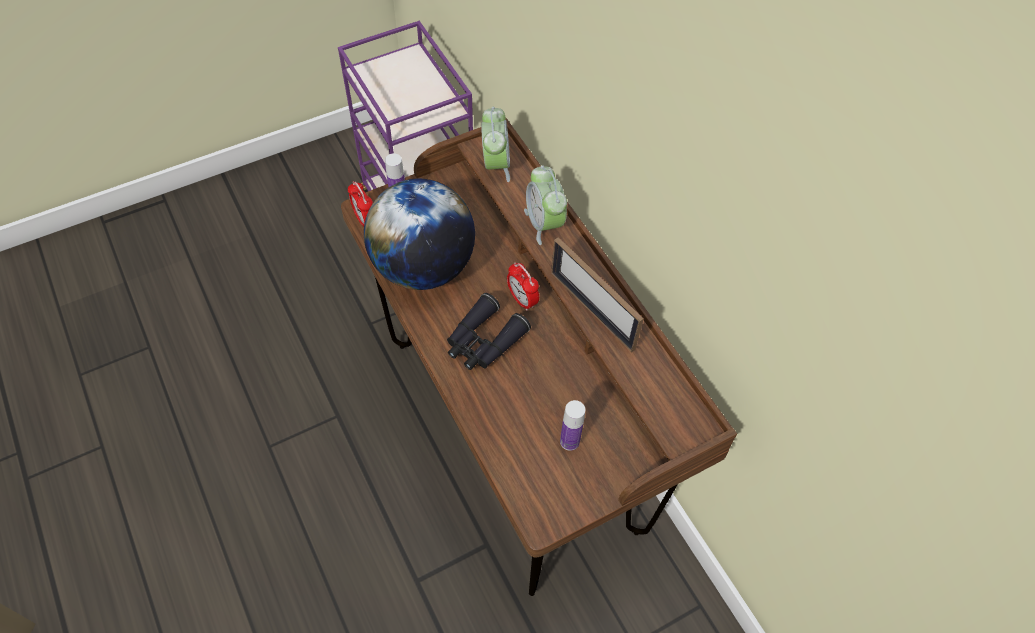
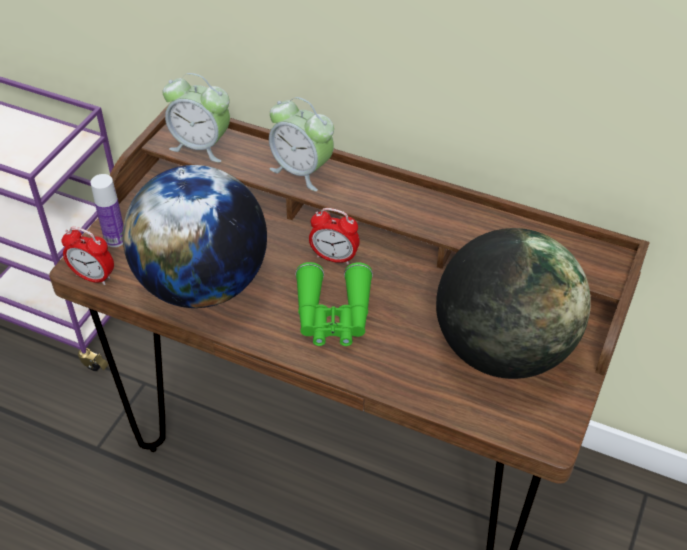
camera: 35 degrees left, 10 degrees down
black binoculars [447,293,531,370] -> green binoculars [296,262,373,346]
alarm clock [481,107,510,182] -> alarm clock turned 150 degrees clockwise [163,73,230,162]
picture frame [551,237,644,352] -> none
bottle [560,400,585,451] -> globe [436,228,591,379]

